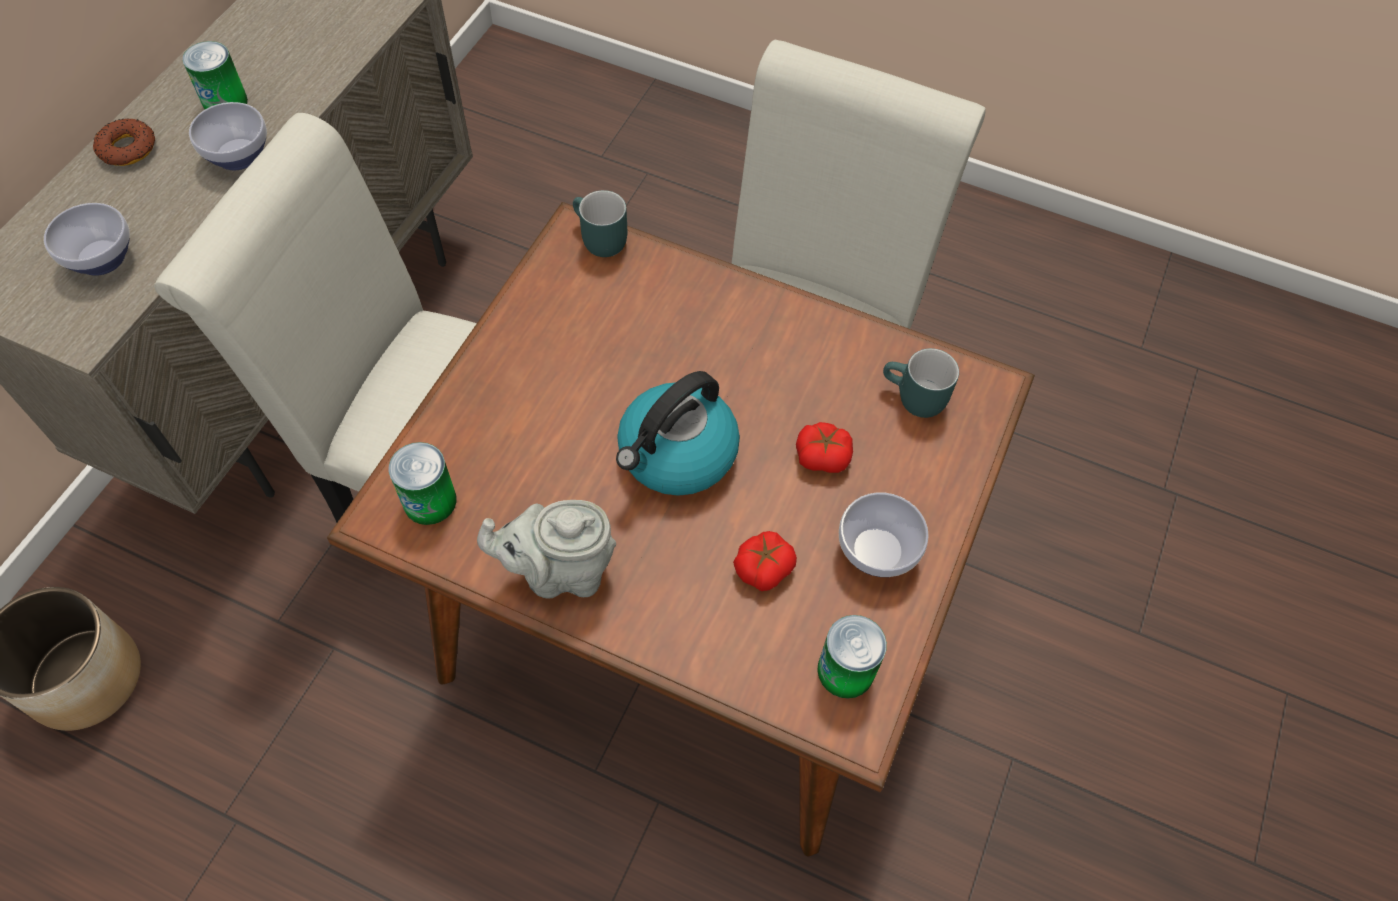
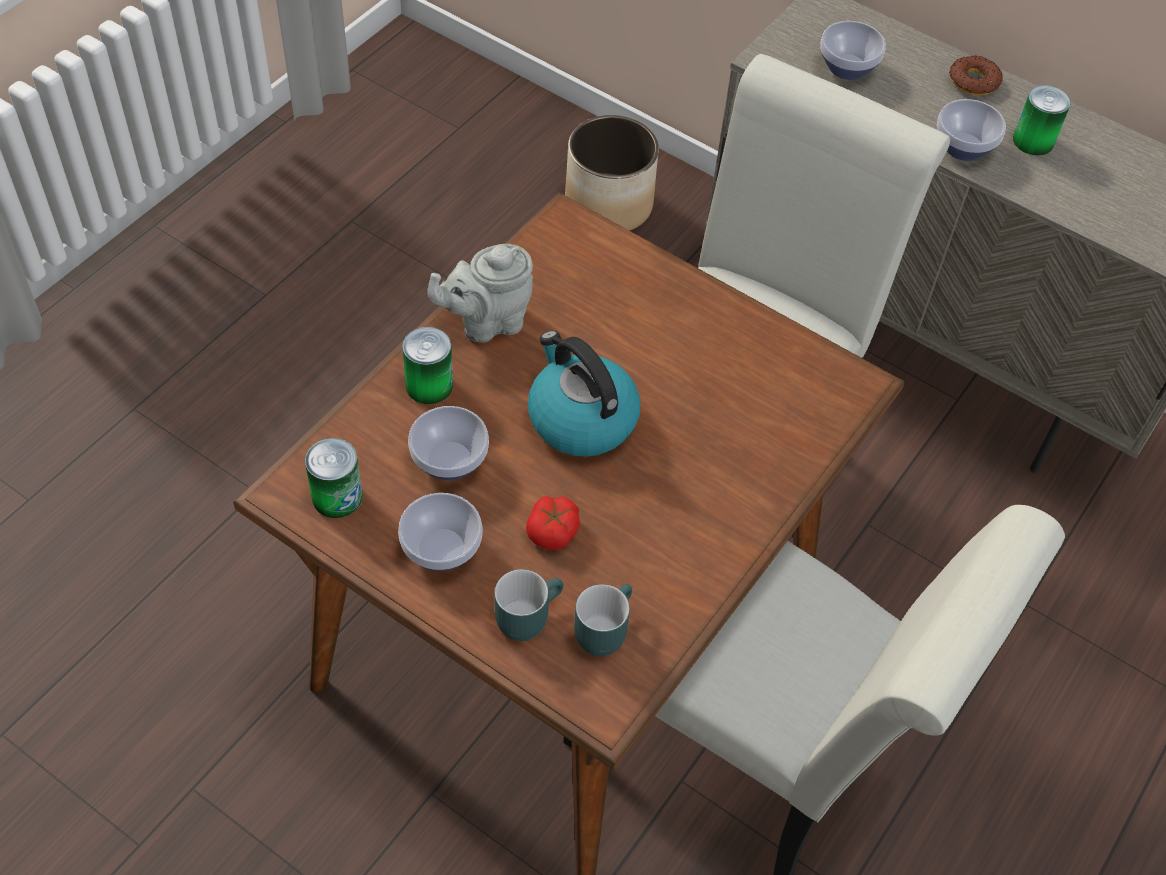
camera: 100 degrees right, 5 degrees down
can [389,442,457,525] -> can moved to [402,327,453,404]
grey teapot [477,500,616,599] -> grey teapot turned 120 degrees counterclockwise [427,244,533,343]
turquoise mug [573,190,627,257] -> turquoise mug moved to [494,569,564,641]
tomato [733,531,797,591] -> bowl [408,406,489,480]

